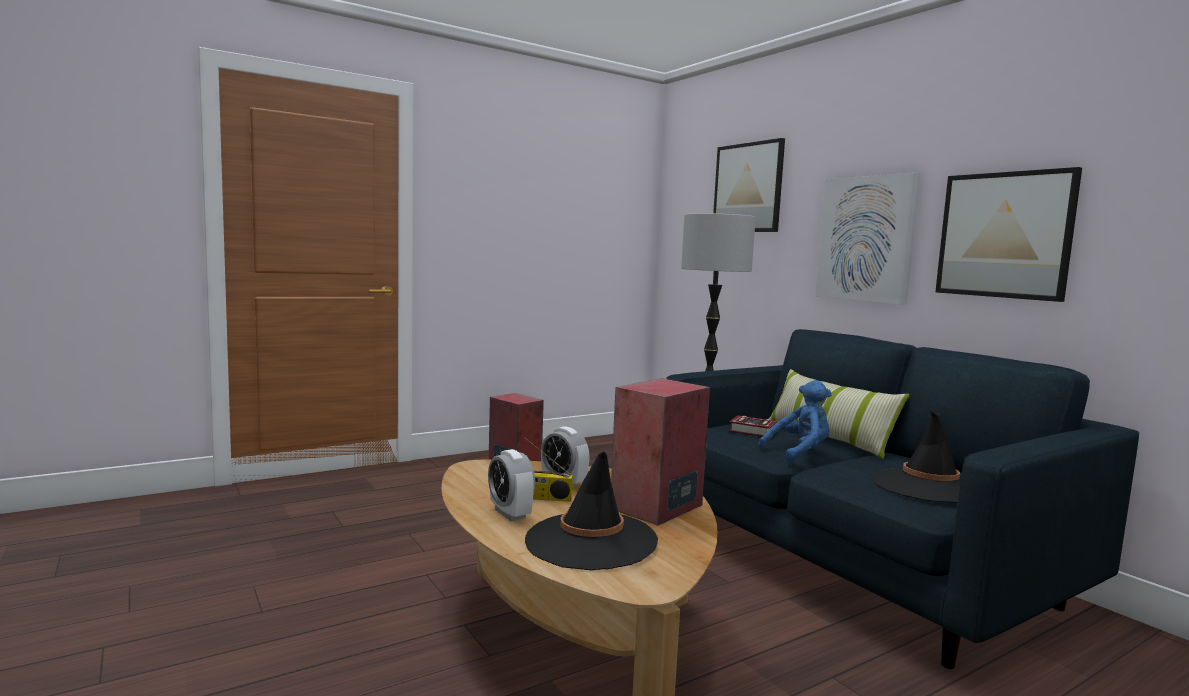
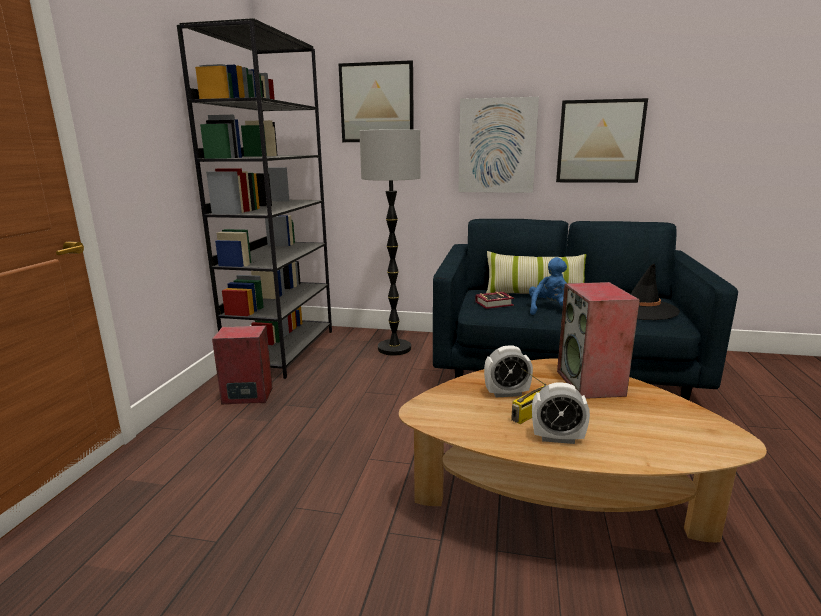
camera: 45 degrees left, 10 degrees up
black hat [525,452,658,570] -> none
none -> black bookcase [177,18,332,379]

